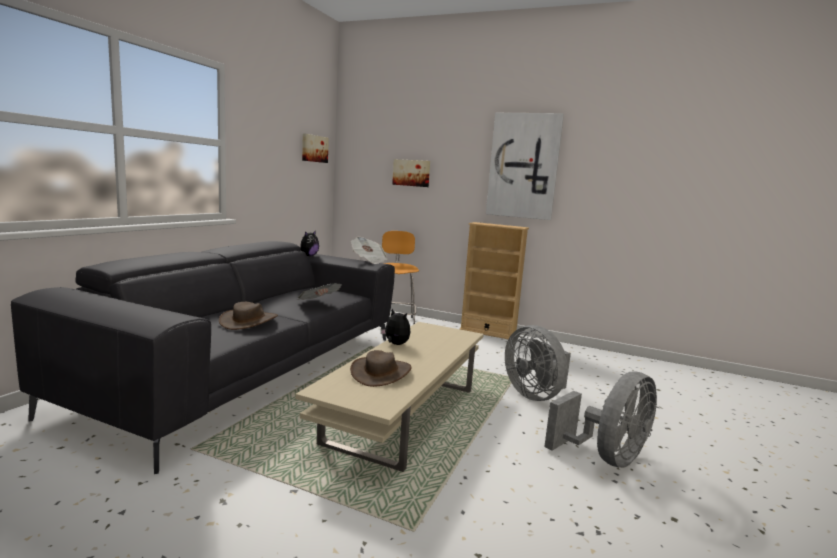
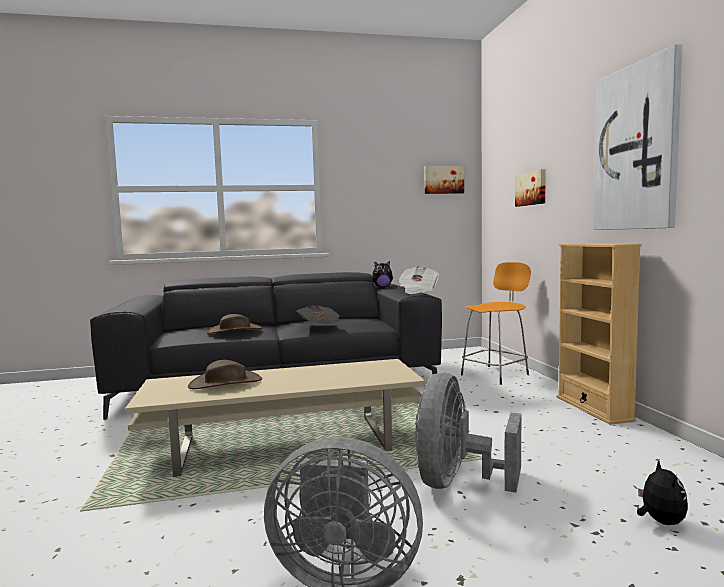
camera: 55 degrees right, 5 degrees down
plush toy [381,309,410,345] -> plush toy moved to [637,461,688,525]

